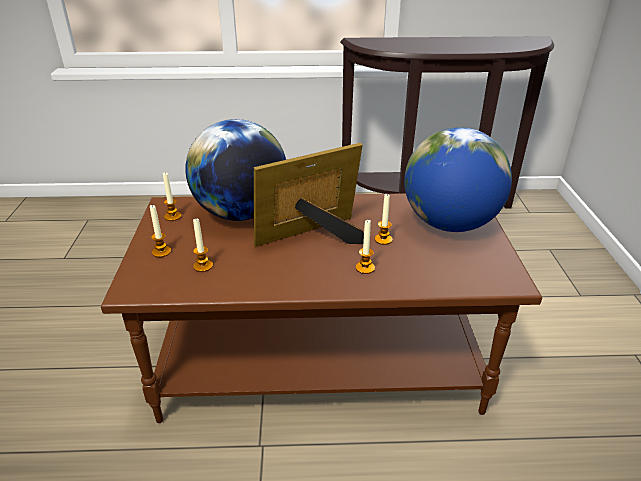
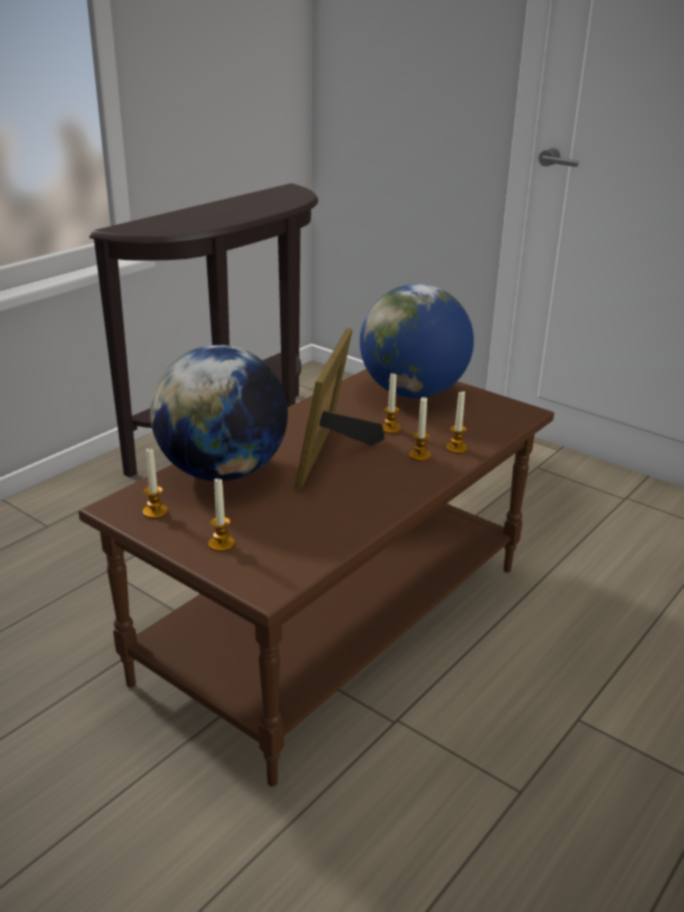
camera: 50 degrees left, 5 degrees down
candle [193,219,213,272] -> candle moved to [446,391,468,454]

